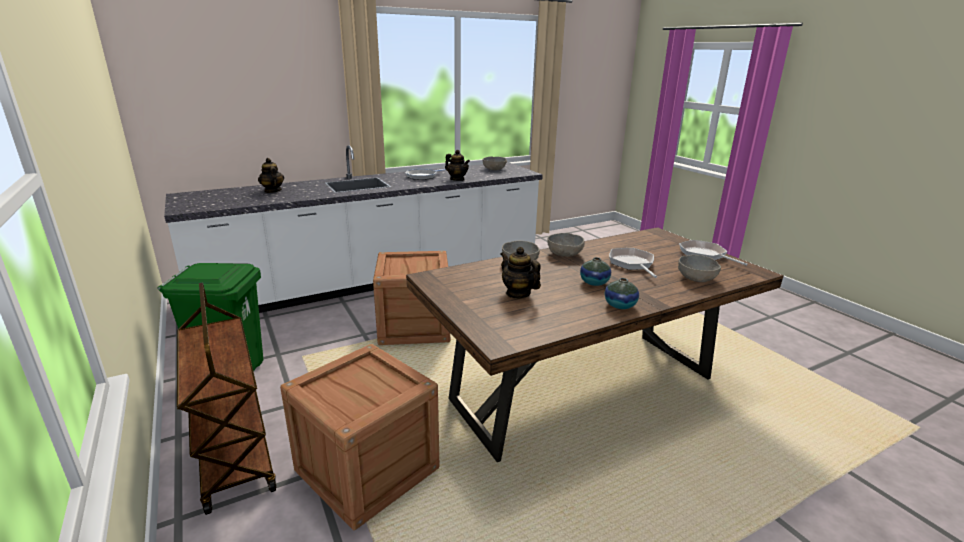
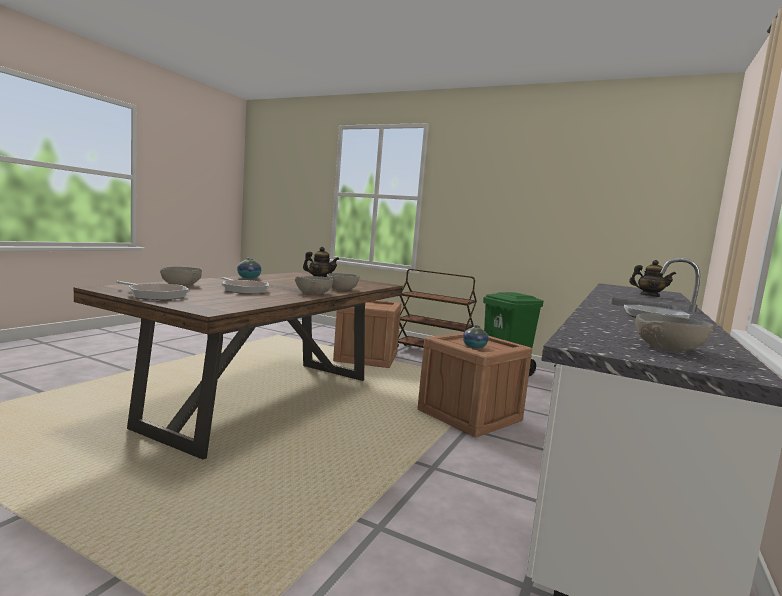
camera: 145 degrees right, 15 degrees down
teapot [445,150,470,181] -> none
vase [580,257,611,286] -> vase moved to [463,325,489,349]

